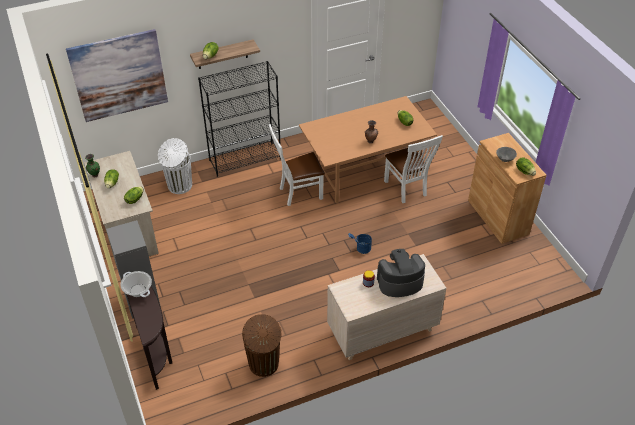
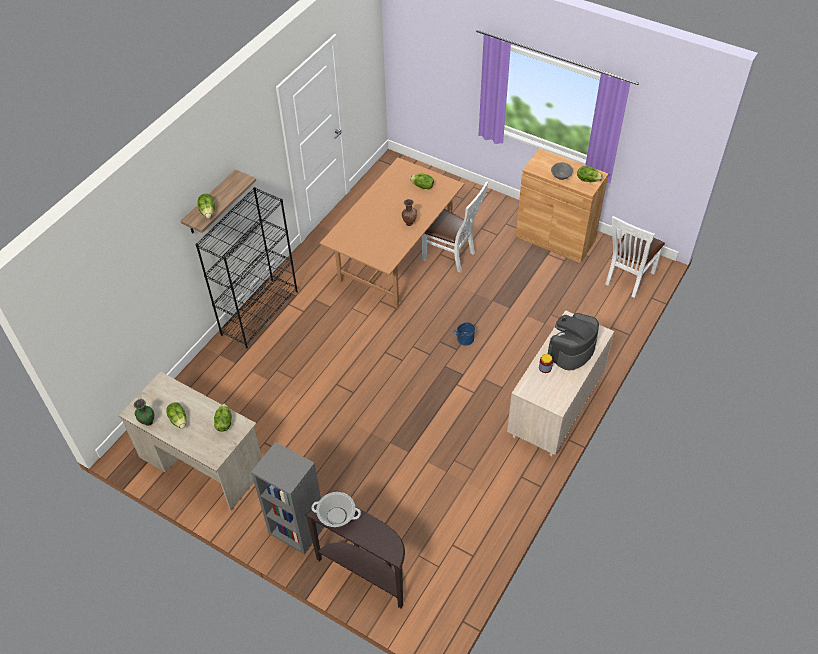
camera: 35 degrees left, 5 degrees up
picture [66,29,168,122] -> none
white trash can [158,138,192,194] -> none
brown trash can [242,314,282,377] -> none
white chair [269,124,325,206] -> white chair moved to [605,216,665,298]

